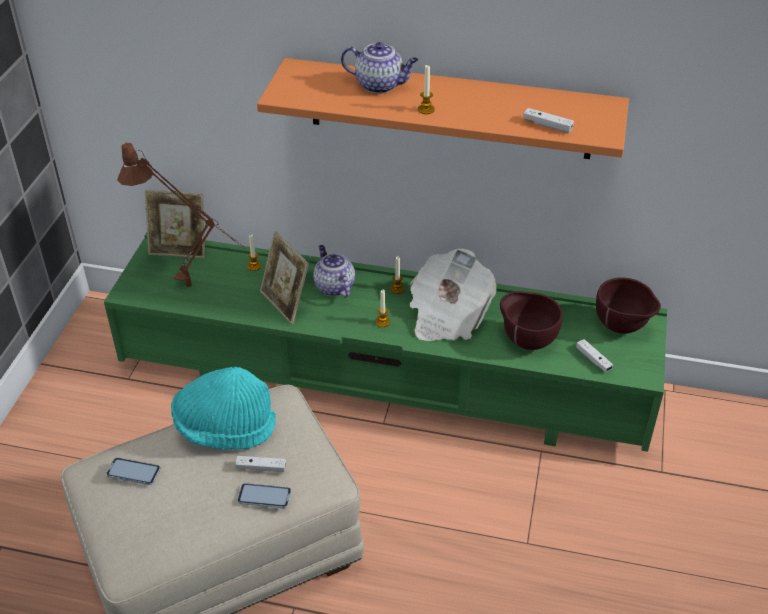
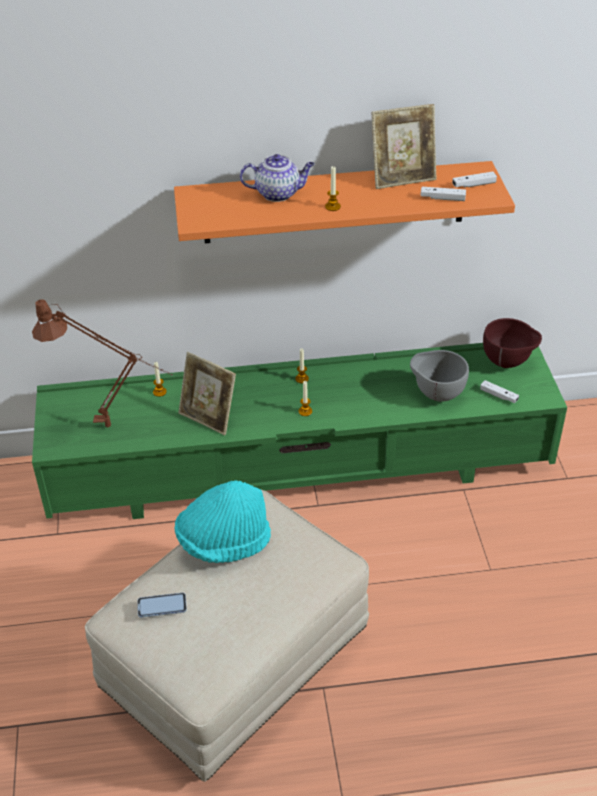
camera: 20 degrees left, 0 degrees up
picture frame [145,190,205,258] -> picture frame moved to [372,104,436,189]
white game controller [235,456,286,472] -> white game controller moved to [452,171,497,188]
phone [237,483,291,509] -> none
teapot [313,245,355,298] -> none
newspaper [410,248,497,341] -> none
brown bowl [500,291,563,350] -> grey bowl [410,350,469,401]

